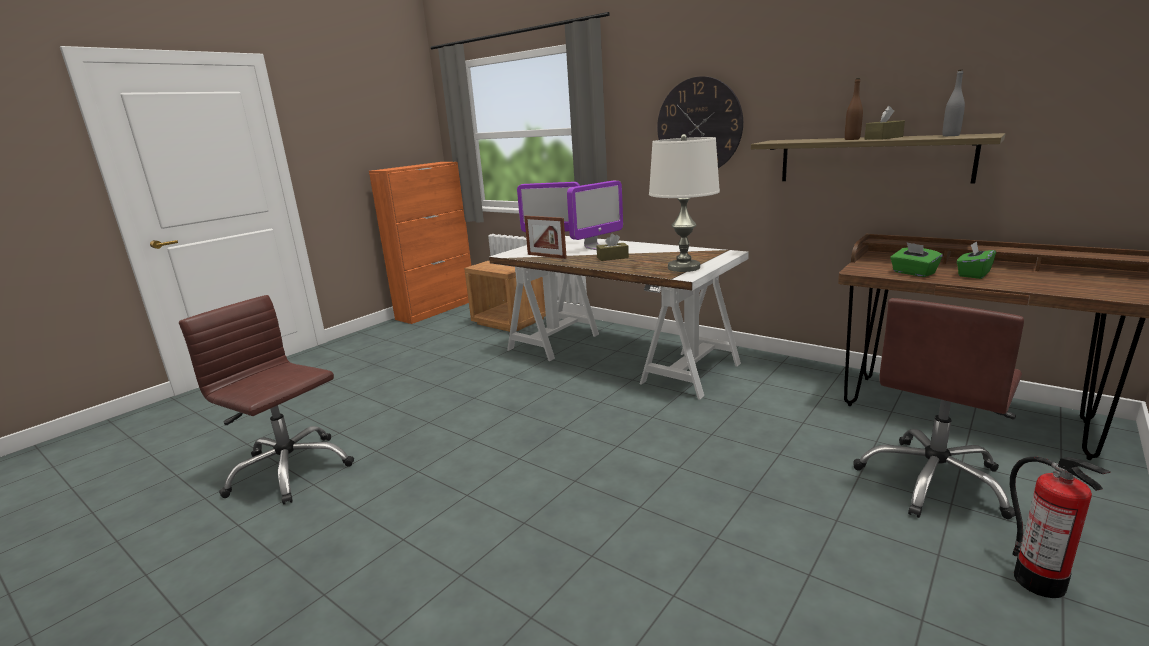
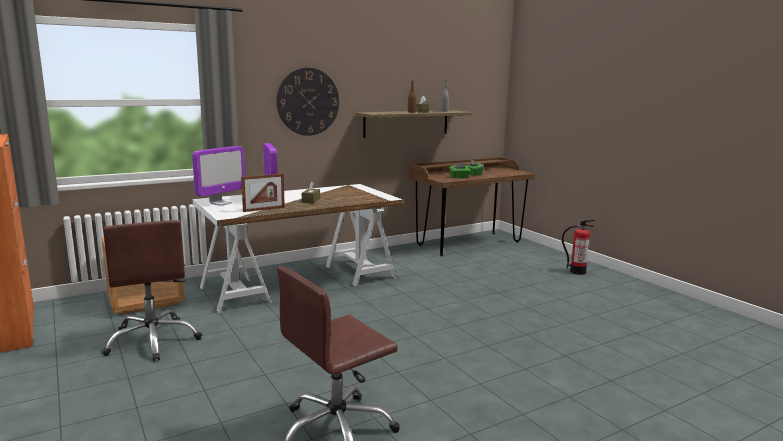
camera: 70 degrees left, 5 degrees down
white table lamp [649,134,720,272] -> none
brown office chair [853,298,1024,519] -> brown office chair moved to [101,220,202,362]

